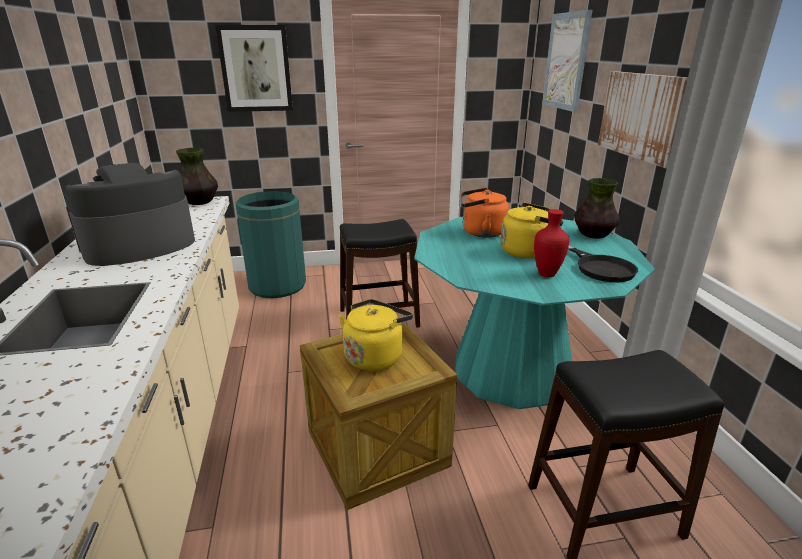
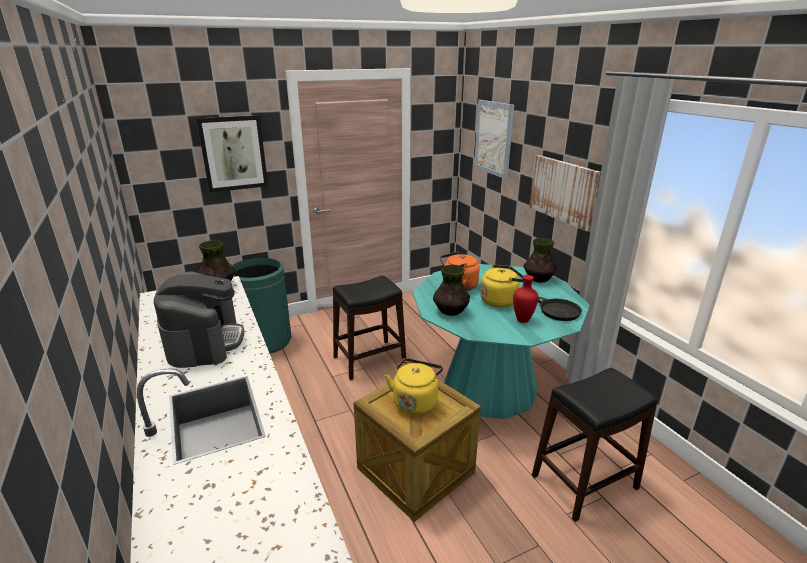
camera: 15 degrees left, 0 degrees up
coffee machine [64,163,195,266] -> coffee machine turned 135 degrees clockwise [154,271,244,368]
none -> vase [433,265,470,316]

